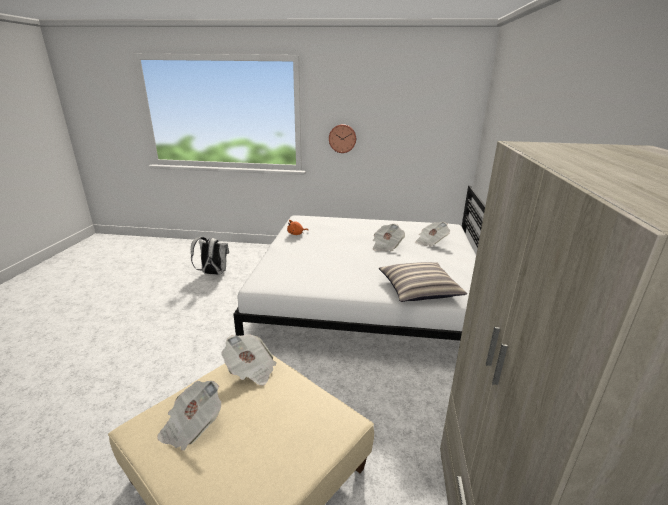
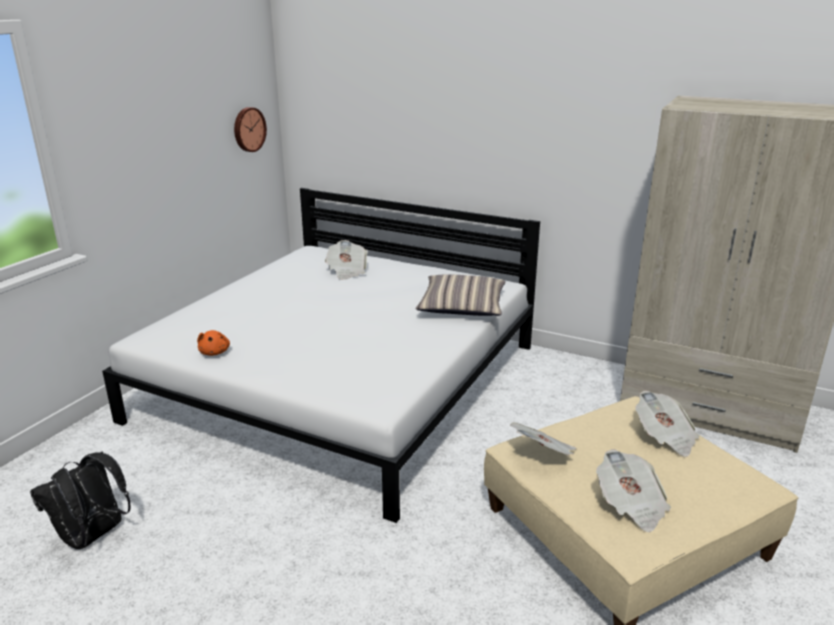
camera: 70 degrees left, 0 degrees up
white backpack [191,237,229,275] -> black backpack [30,452,130,549]
wall clock [329,124,356,153] -> wall clock moved to [234,107,267,152]
newspaper [372,224,405,252] -> newspaper moved to [635,390,699,457]

